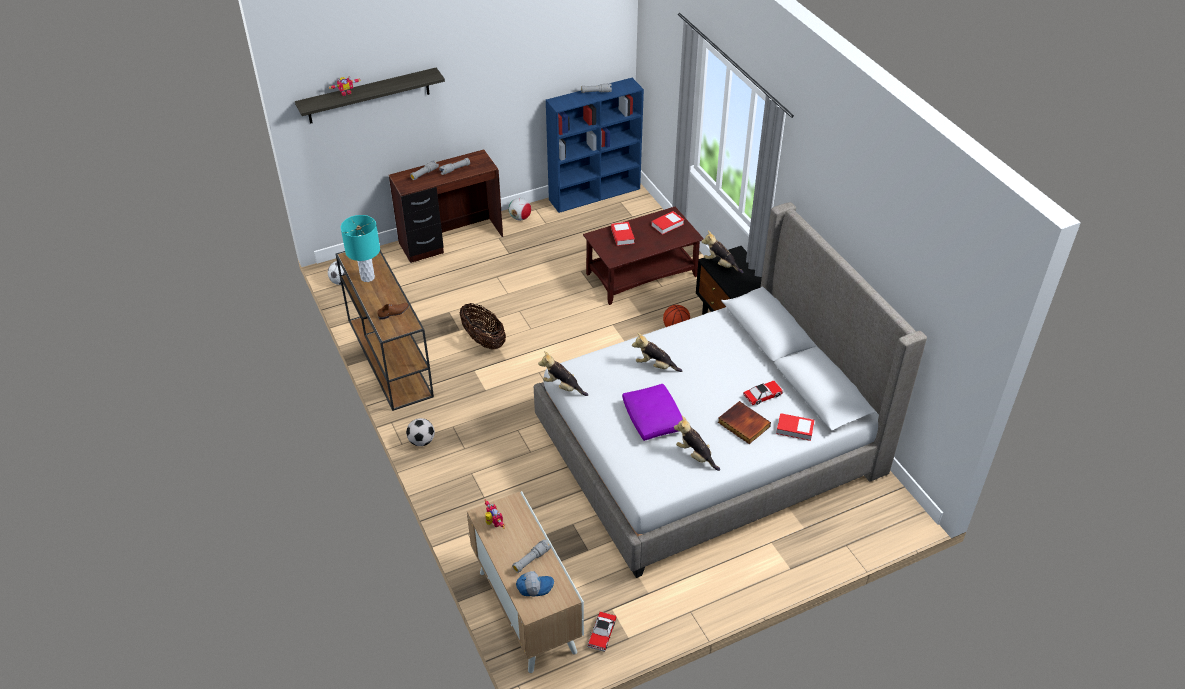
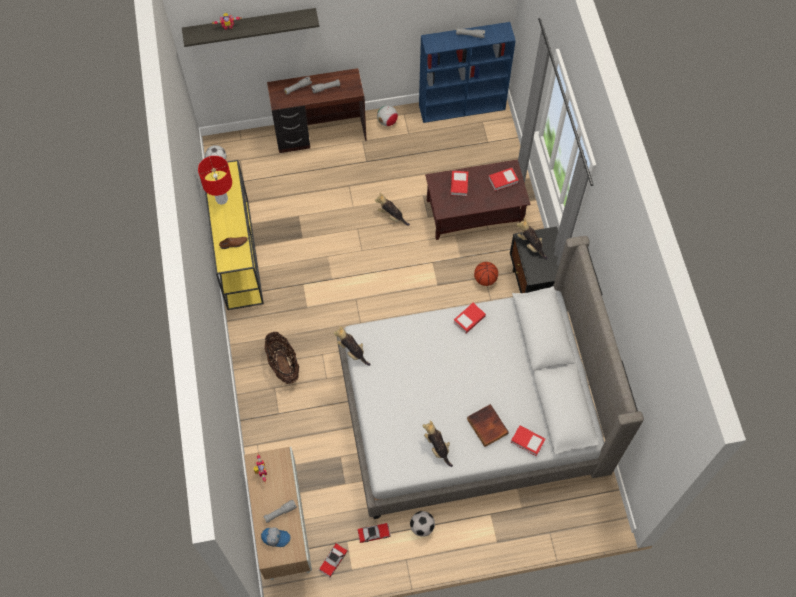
camera: 15 degrees right, 20 degrees up
brown console table [336,250,434,411] -> yellow console table [204,160,264,310]
turquoise table lamp [341,215,380,282] -> red table lamp [198,156,232,205]
football [406,418,435,446] -> football moved to [410,511,435,537]
basket [460,303,506,350] -> basket moved to [264,332,299,384]
purple pillow [622,384,683,441] -> none
plush toy [632,333,682,372] -> plush toy moved to [375,193,410,226]
toy car [743,381,783,405] -> toy car moved to [357,523,391,543]
none -> book [454,303,486,334]

